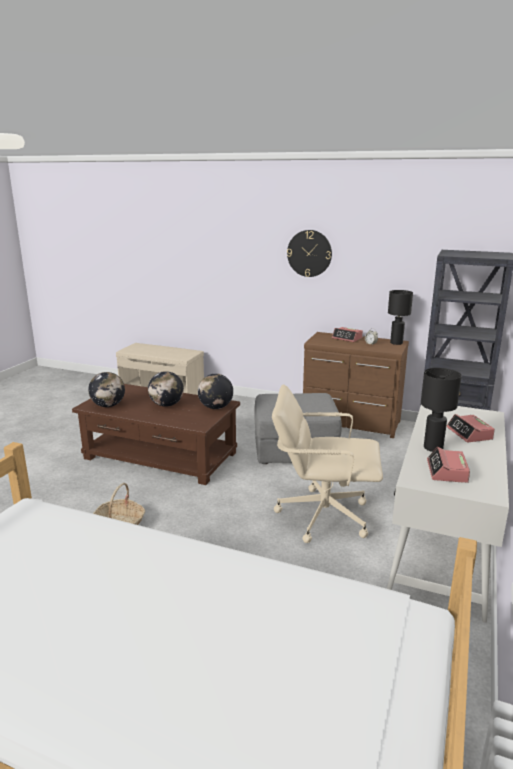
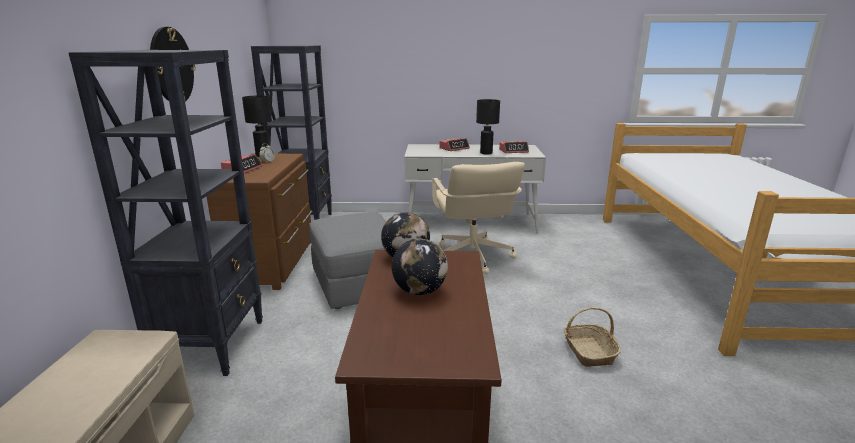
camera: 110 degrees left, 0 degrees up
globe [88,372,125,407] -> none
none -> black bookcase [68,50,263,376]

